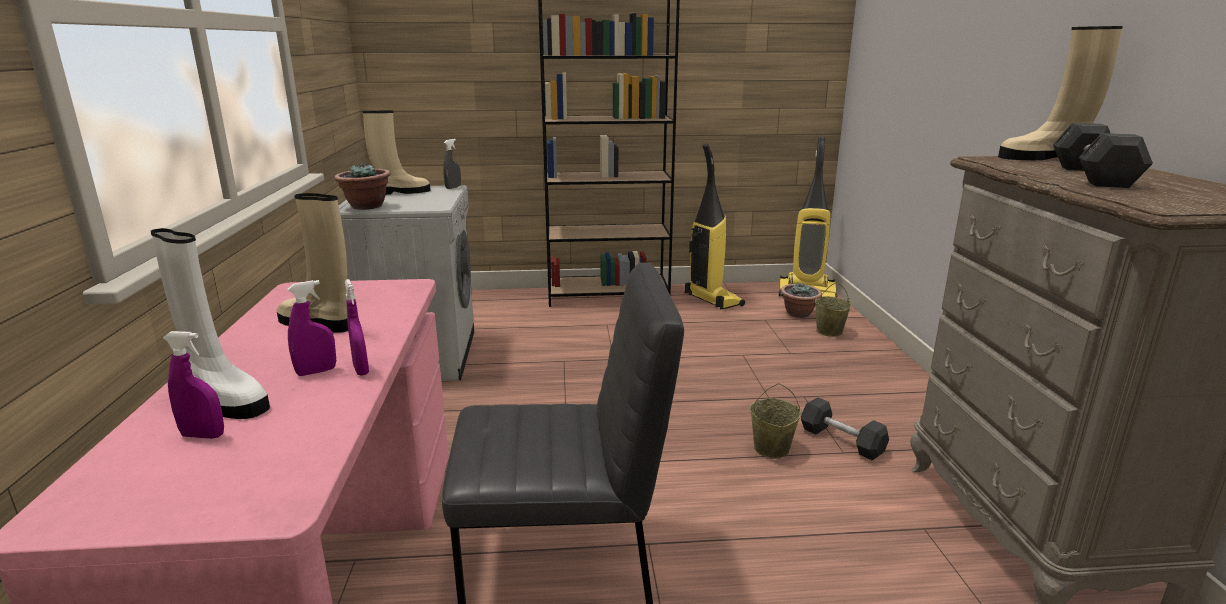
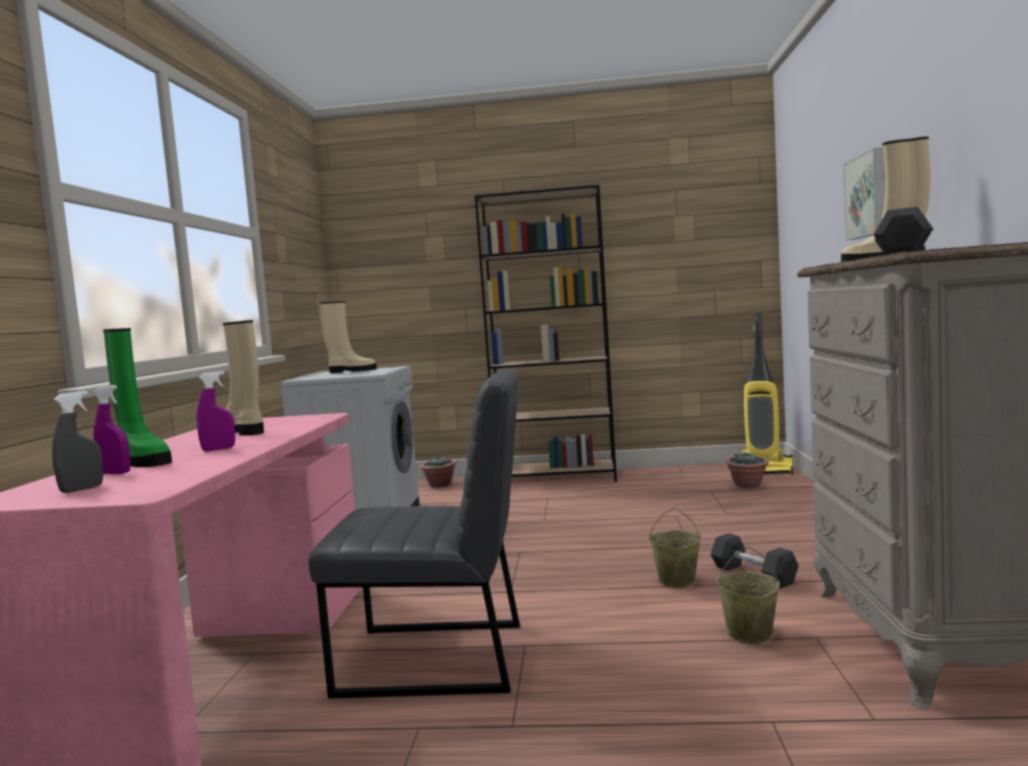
camera: 10 degrees right, 15 degrees down
white boot [151,228,270,419] -> green boot [103,328,172,467]
potted plant [334,162,391,210] -> potted plant moved to [420,456,456,488]
purple spray bottle [345,279,369,376] -> none
grey spray bottle [443,139,461,189] -> grey spray bottle moved to [52,391,103,493]
vacuum cleaner [685,143,745,309] -> none
beige bucket [815,283,851,337] -> beige bucket moved to [716,547,780,644]
none -> picture [843,147,885,240]

